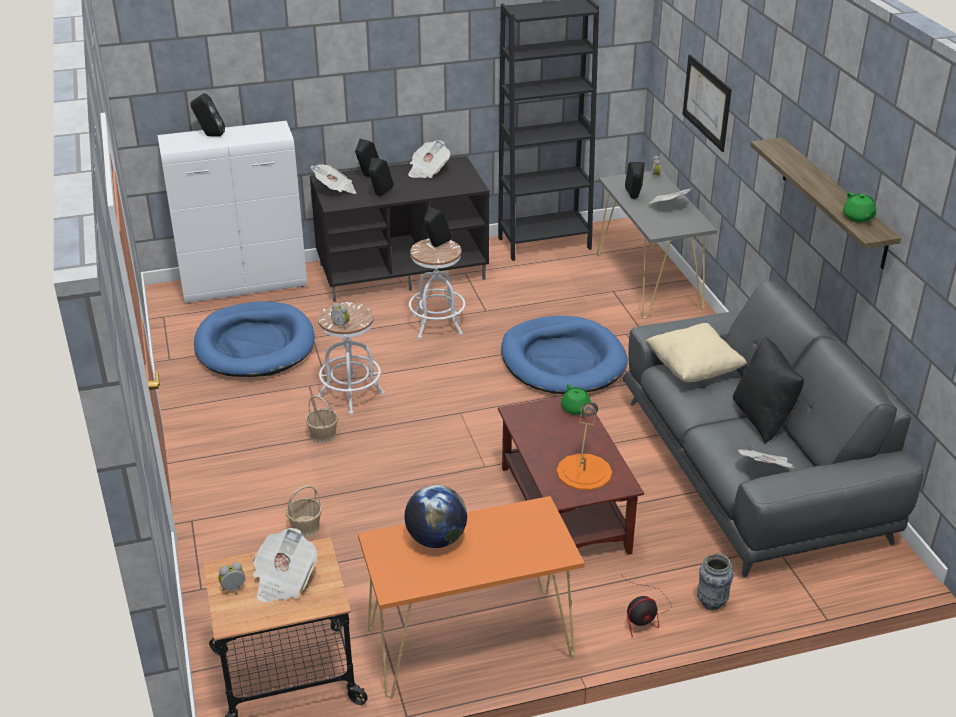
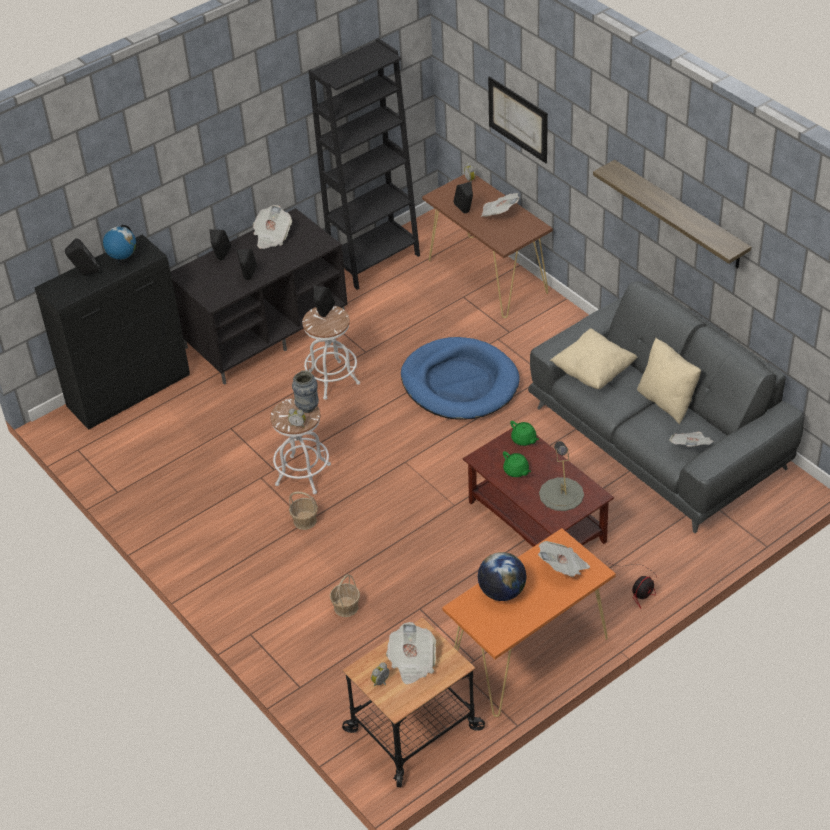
camera: 20 degrees left, 10 degrees up
white cabinet [157,121,307,303] -> black cabinet [34,234,190,430]
blue dog bed [194,302,315,377] -> none
newspaper [311,164,356,194] -> newspaper moved to [538,541,590,577]
orange table lamp [557,402,612,490] -> grey table lamp [539,441,584,511]
grey console table [597,170,717,319] -> brown console table [422,174,553,318]
vase [697,553,734,610] -> vase moved to [292,370,319,413]
black pillow [733,336,804,444] -> beige pillow [637,338,701,424]
green teapot [843,192,877,222] -> green teapot moved to [503,451,531,477]
none -> globe [103,225,136,265]

